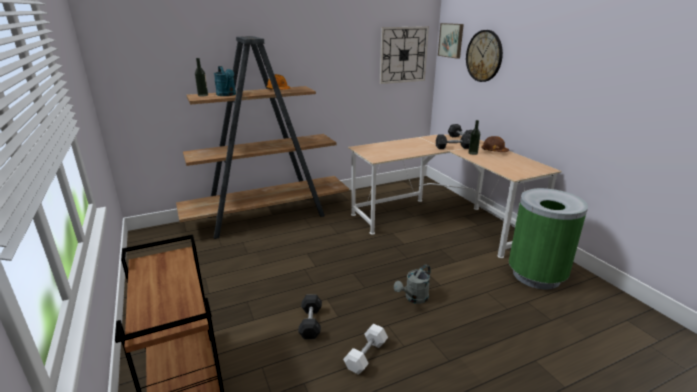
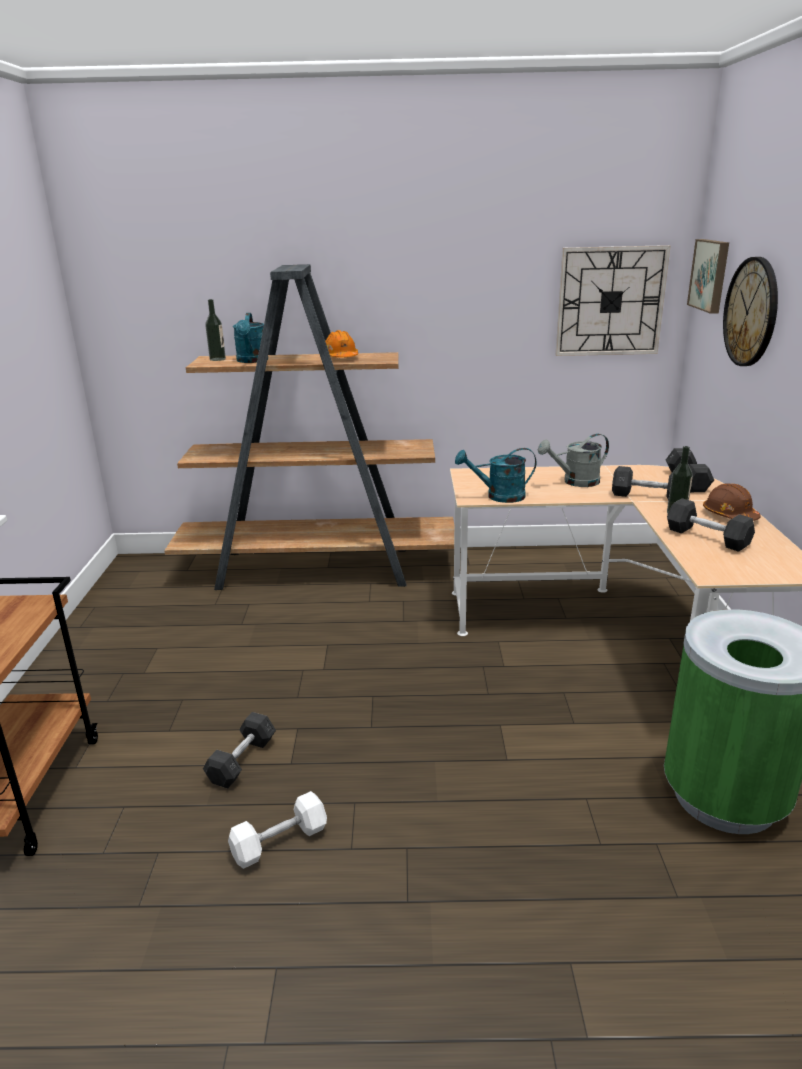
camera: 25 degrees right, 0 degrees up
grey watering can [394,265,431,304] -> grey watering can moved to [538,434,609,487]
none -> turquoise watering can [455,448,536,503]
none -> grey dumbbell [667,498,755,552]

